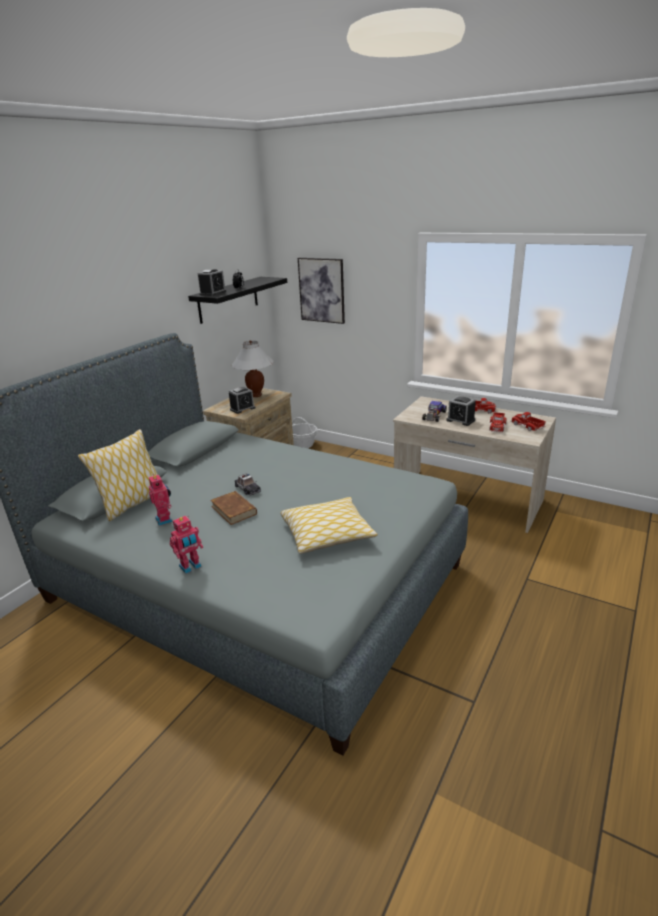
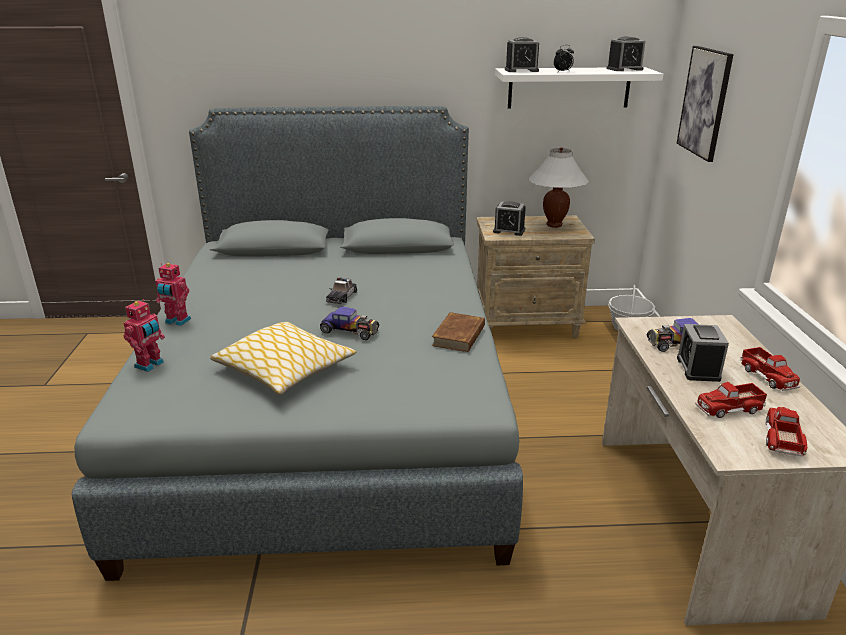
camera: 55 degrees right, 0 degrees up
pillow [78,429,158,521] -> none
toy robot [149,474,173,526] -> toy robot moved to [124,299,165,372]
black shelf [188,277,287,324] -> white shelf [495,67,664,109]
brown book [210,491,257,525] -> brown book moved to [432,312,485,352]
none -> toy car [320,307,379,340]
none -> alarm clock [606,36,646,71]

